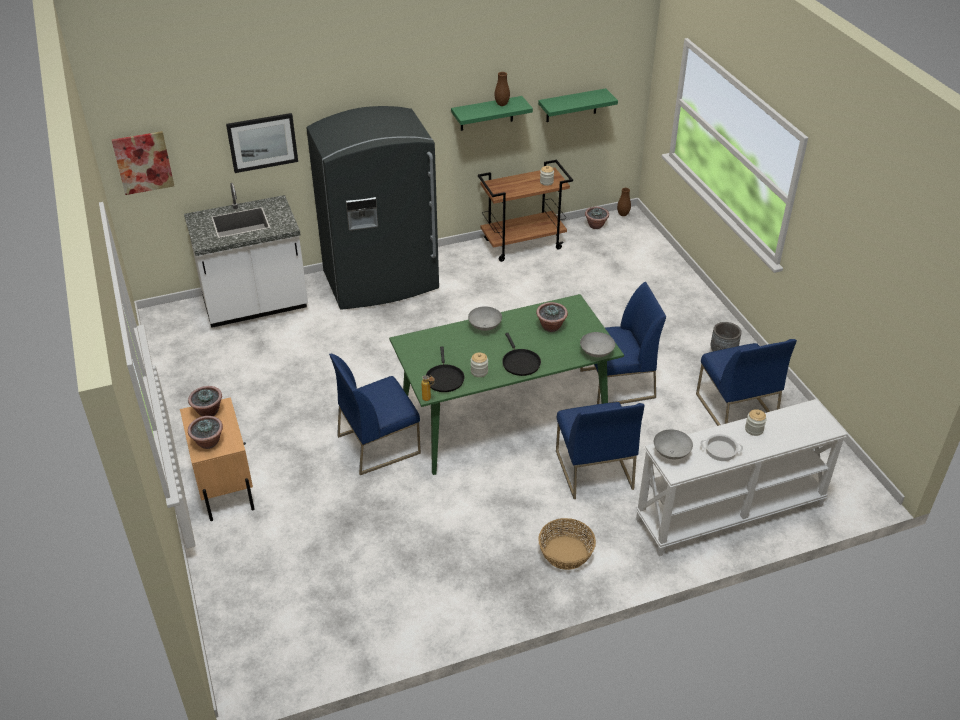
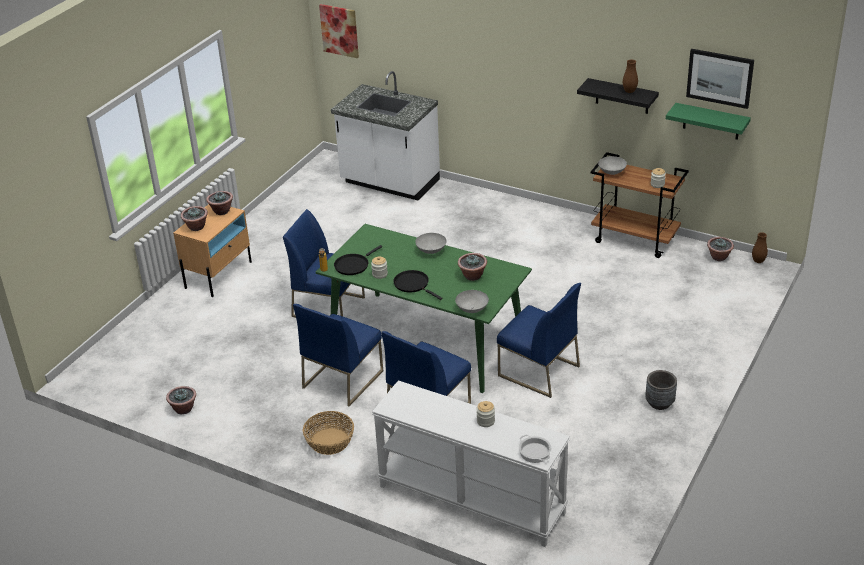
camera: 50 degrees right, 5 degrees down
picture [226,113,298,173] -> picture moved to [686,49,754,109]
grey fridge [306,106,439,309] -> none
green shelf [451,96,533,131] -> black shelf [577,78,659,114]
black frying pan [502,333,541,376] -> black frying pan turned 105 degrees clockwise [393,270,442,300]
grey bowl [654,429,693,460] -> grey bowl moved to [598,156,627,175]
blue chair [696,339,797,426] -> blue chair moved to [293,304,383,406]
cooking pot [700,434,743,461] -> cooking pot moved to [519,435,552,463]
none -> potted plant [166,386,196,415]

